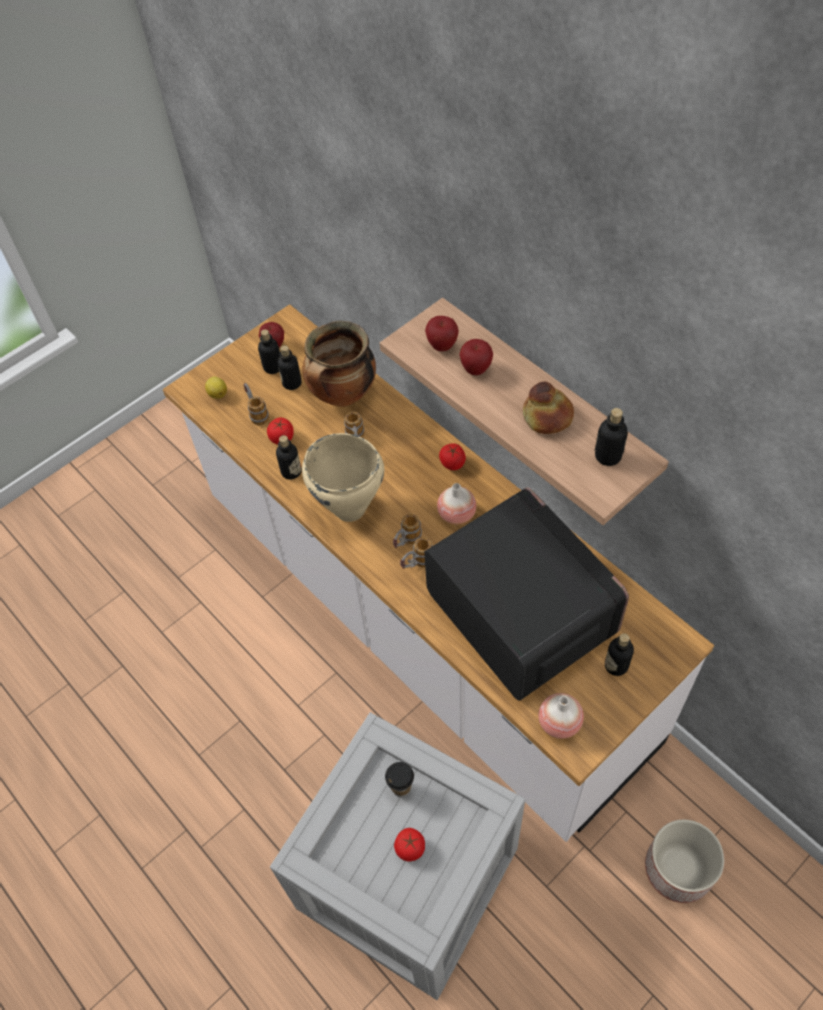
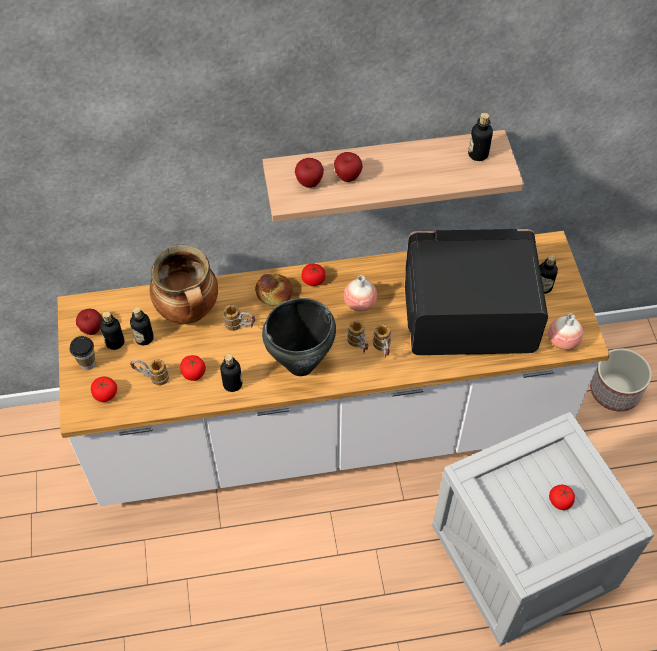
camera: 60 degrees left, 0 degrees up
lemon [205,377,227,399] -> tomato [91,376,117,402]
beige cooking pot [302,433,384,522] -> black cooking pot [262,298,336,376]
cup [385,762,414,797] -> cup moved to [69,336,95,370]
bread [523,382,574,434] -> bread moved to [255,274,293,307]

